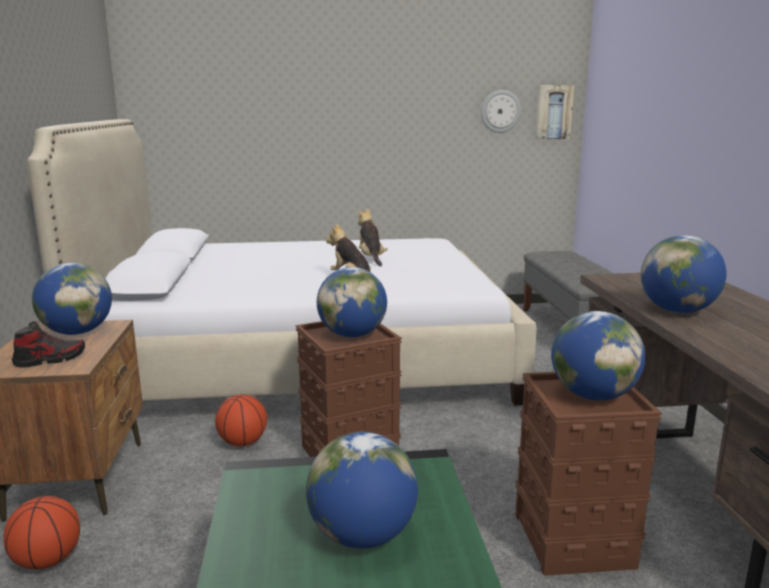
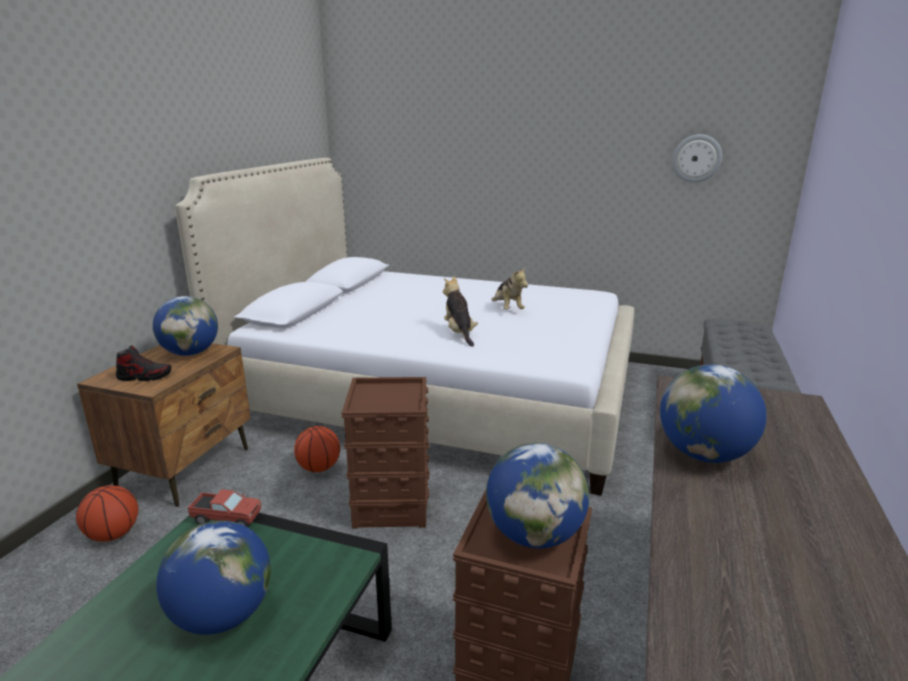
camera: 25 degrees right, 5 degrees up
globe [317,267,387,338] -> none
plush toy [358,209,388,266] -> plush toy turned 150 degrees clockwise [491,267,528,310]
picture [535,85,575,139] -> none
none -> toy truck [188,489,261,527]

